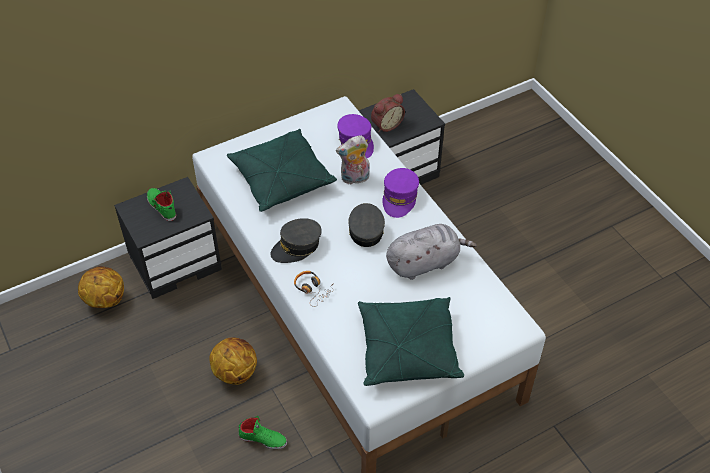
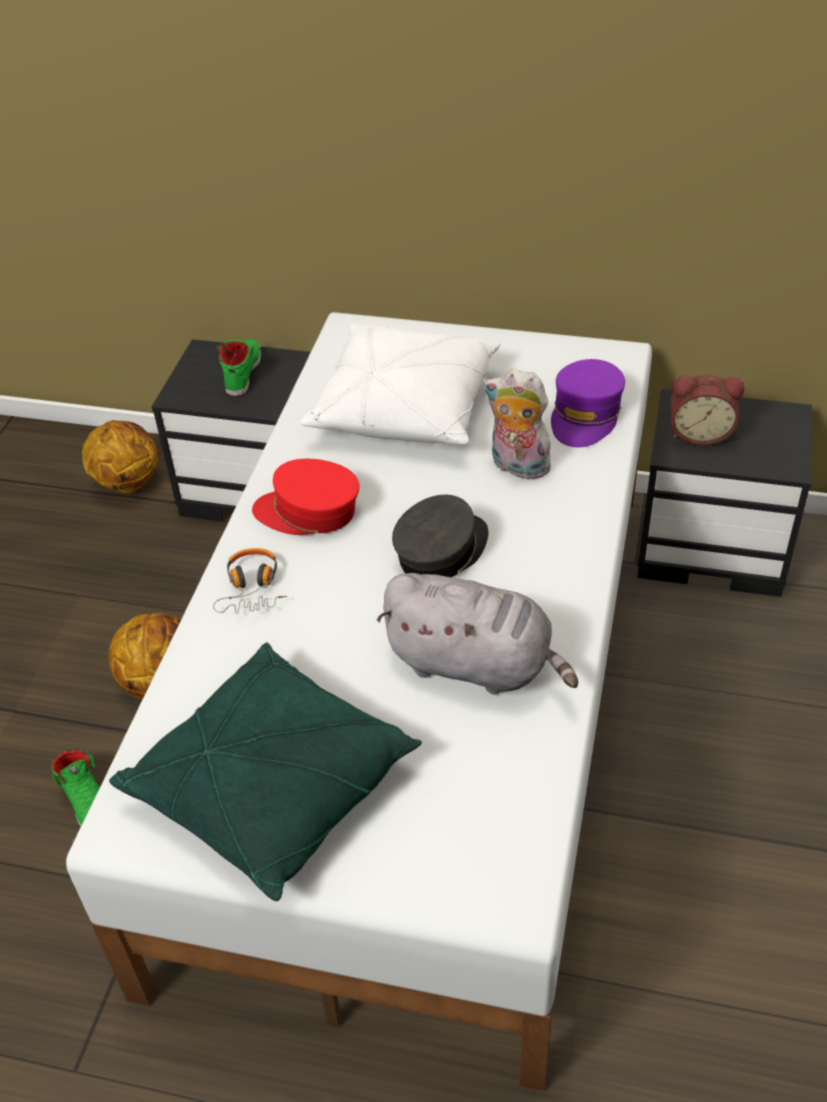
camera: 45 degrees right, 5 degrees down
green pillow [227,129,337,212] -> white pillow [300,323,501,445]
grey cap [270,218,322,263] -> red cap [252,459,359,535]
purple cap [382,168,419,218] -> none

